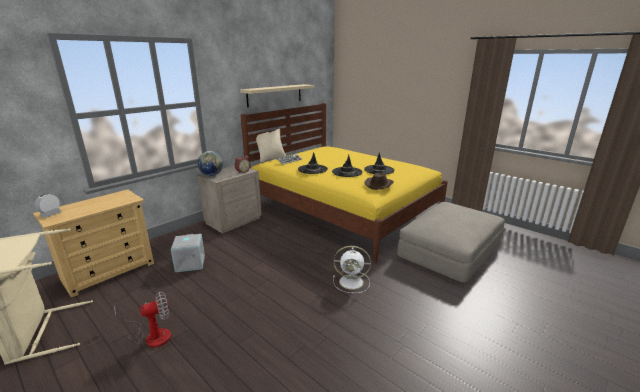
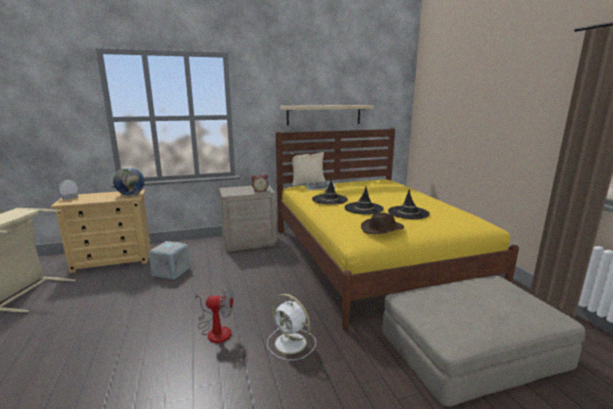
camera: 30 degrees right, 5 degrees down
fan [114,291,171,347] -> fan moved to [195,287,233,343]
globe [197,151,223,176] -> globe moved to [113,167,145,196]

